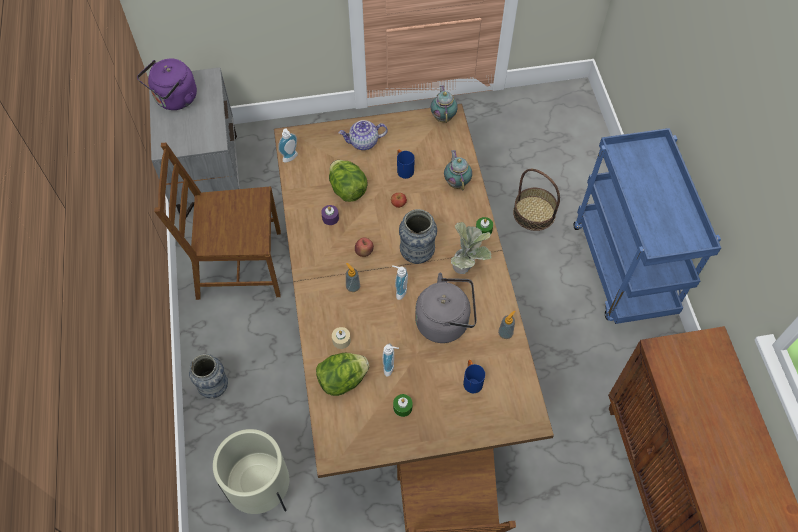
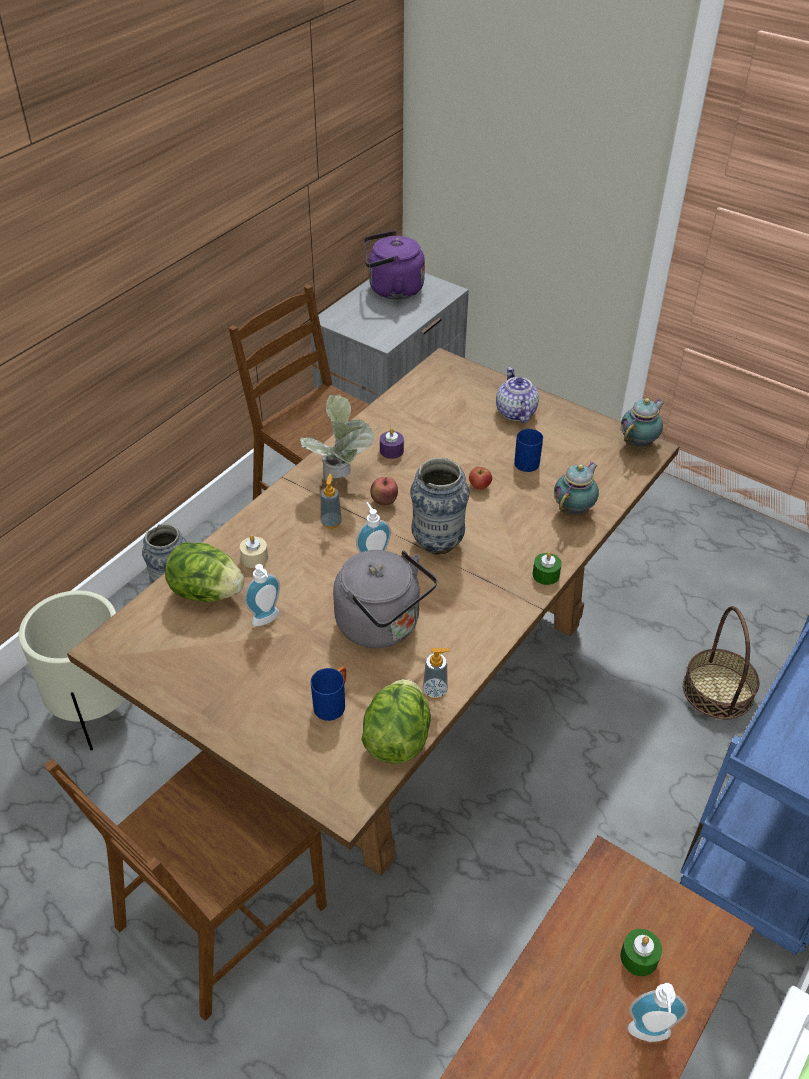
camera: 45 degrees right, 15 degrees down
soap dispenser [278,128,298,162] -> soap dispenser moved to [628,983,688,1042]
lettuce [329,160,368,202] -> lettuce moved to [361,679,431,764]
teapot [339,120,388,150] -> teapot turned 45 degrees clockwise [496,367,539,423]
green candle [393,394,413,417] -> green candle moved to [620,929,662,976]
potted plant [451,222,491,274] -> potted plant moved to [300,395,374,481]

